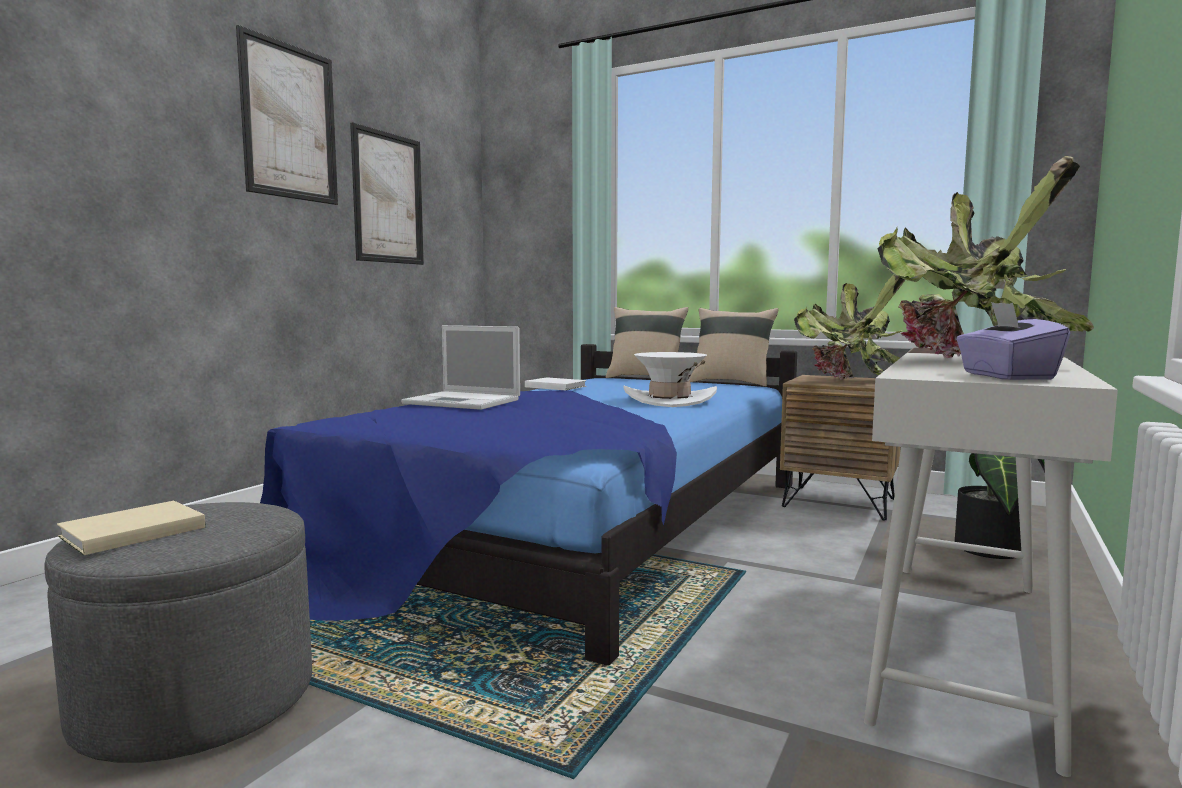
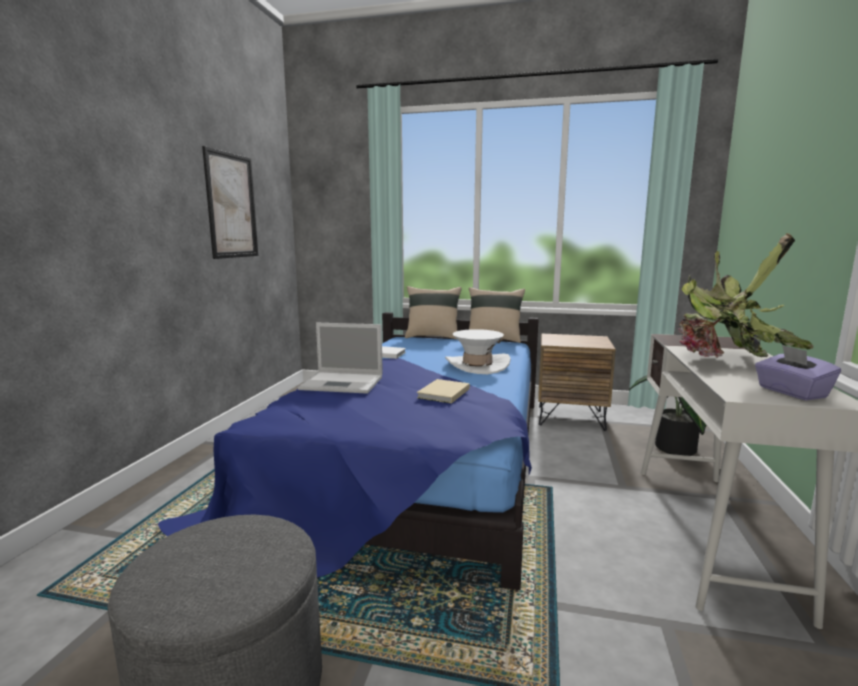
camera: 15 degrees left, 5 degrees up
beige book [57,501,205,555] -> beige book moved to [417,379,470,404]
picture [236,25,338,205] -> none
potted plant [794,274,905,380] -> none

